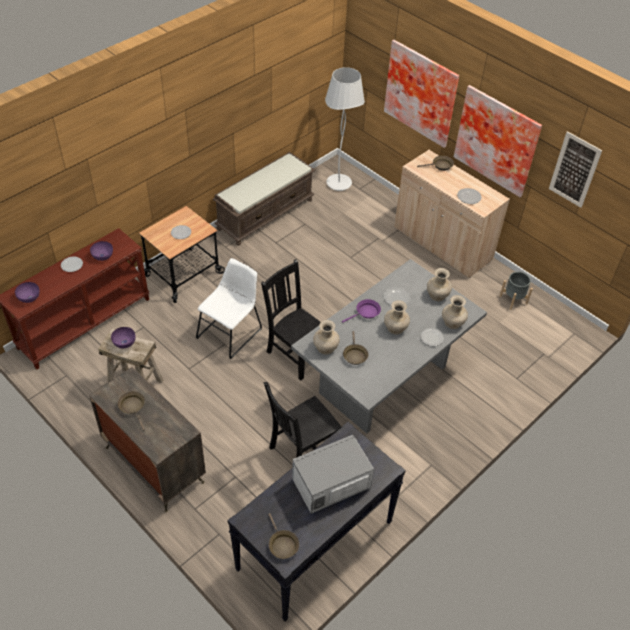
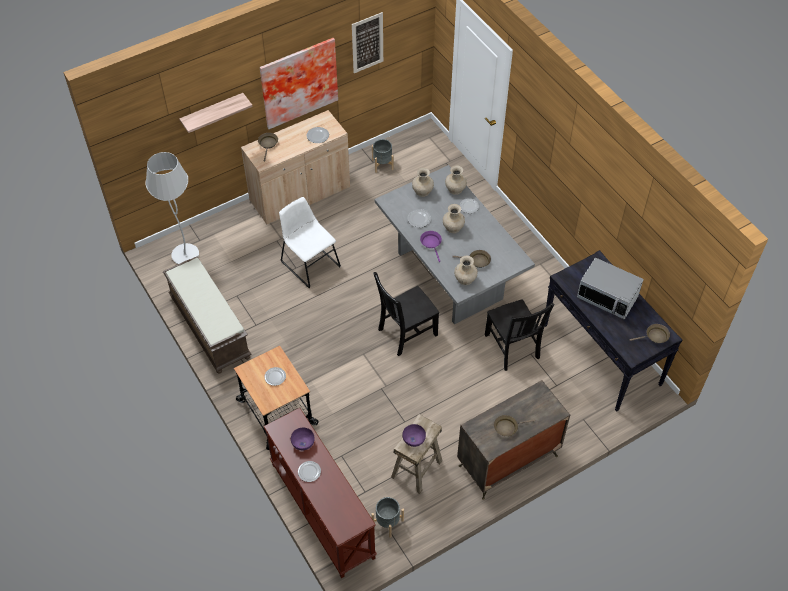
camera: 75 degrees left, 5 degrees up
purple bowl [15,282,40,303] -> none
white chair [196,258,262,359] -> white chair moved to [279,197,341,288]
microwave [292,435,374,514] -> microwave turned 45 degrees counterclockwise [577,257,644,319]
picture [384,40,459,148] -> shelf [179,93,253,133]
none -> grey planter [371,497,404,538]

